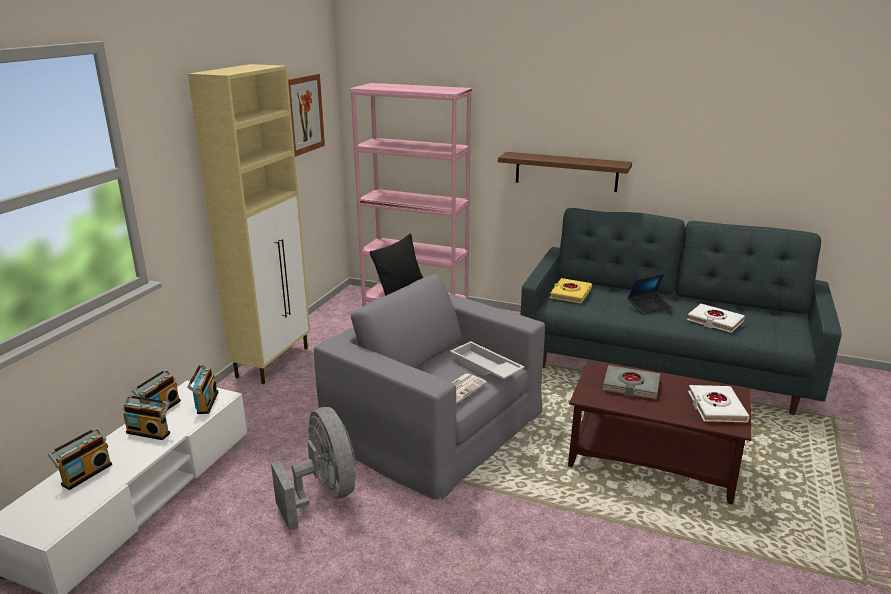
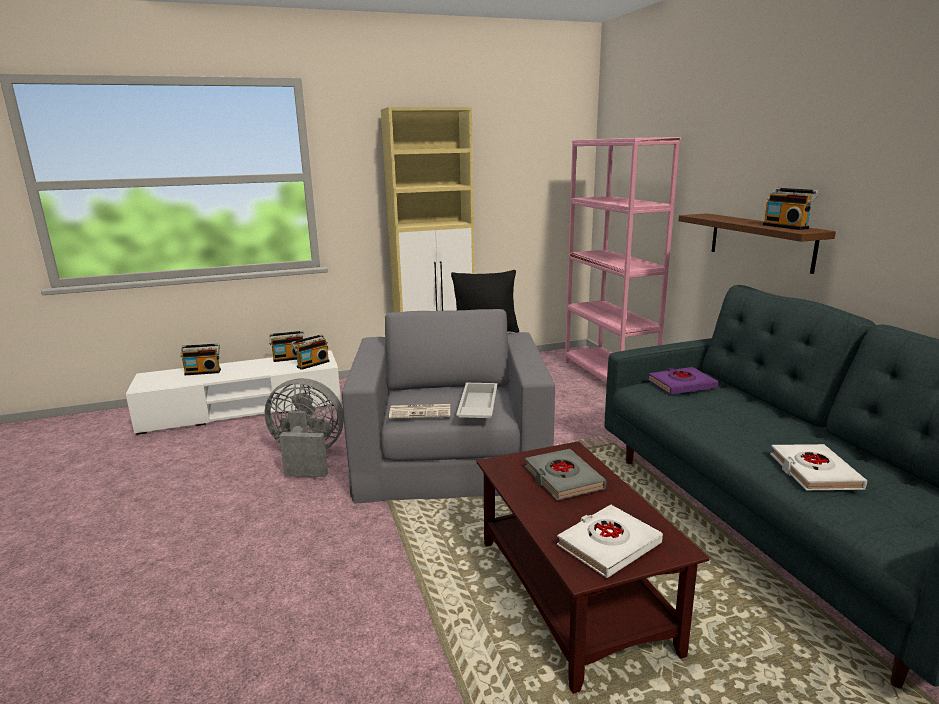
camera: 50 degrees right, 5 degrees down
radio [123,395,170,440] -> radio moved to [763,188,820,230]
grey fan [271,407,356,531] -> grey fan turned 105 degrees counterclockwise [264,378,344,477]
picture [288,74,325,157] -> none
yellow book [550,278,592,303] -> purple book [648,367,718,394]
laptop [628,274,670,315] -> none

